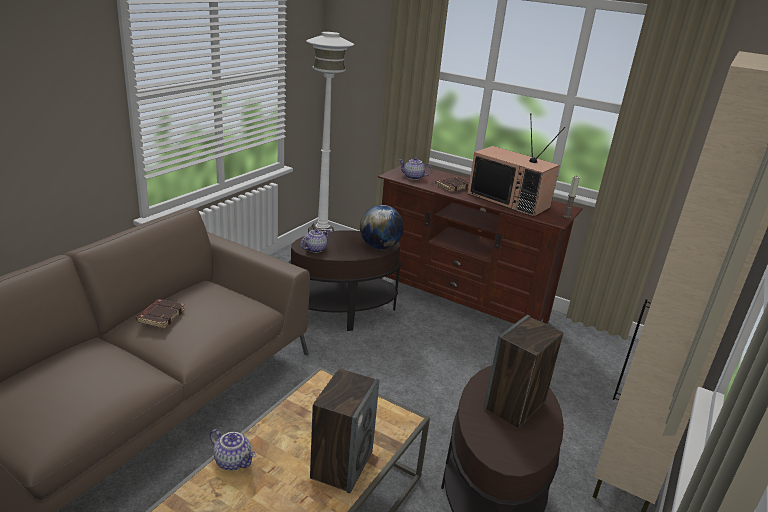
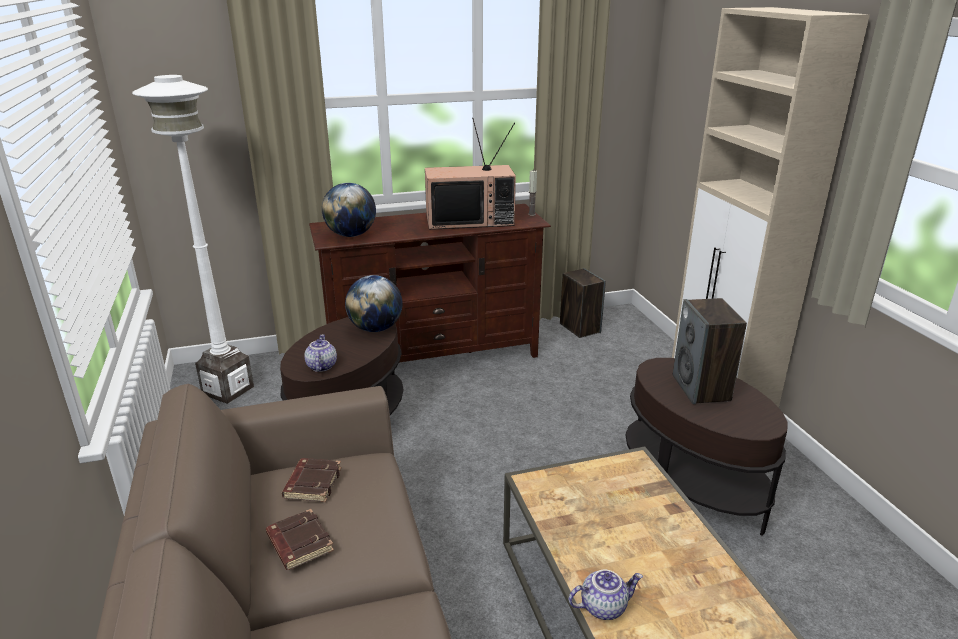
camera: 45 degrees left, 0 degrees up
speaker [310,369,380,493] -> speaker moved to [560,268,606,338]
teapot [399,157,432,180] -> globe [322,183,376,237]
brown book [435,177,469,192] -> brown book moved to [282,458,342,502]

